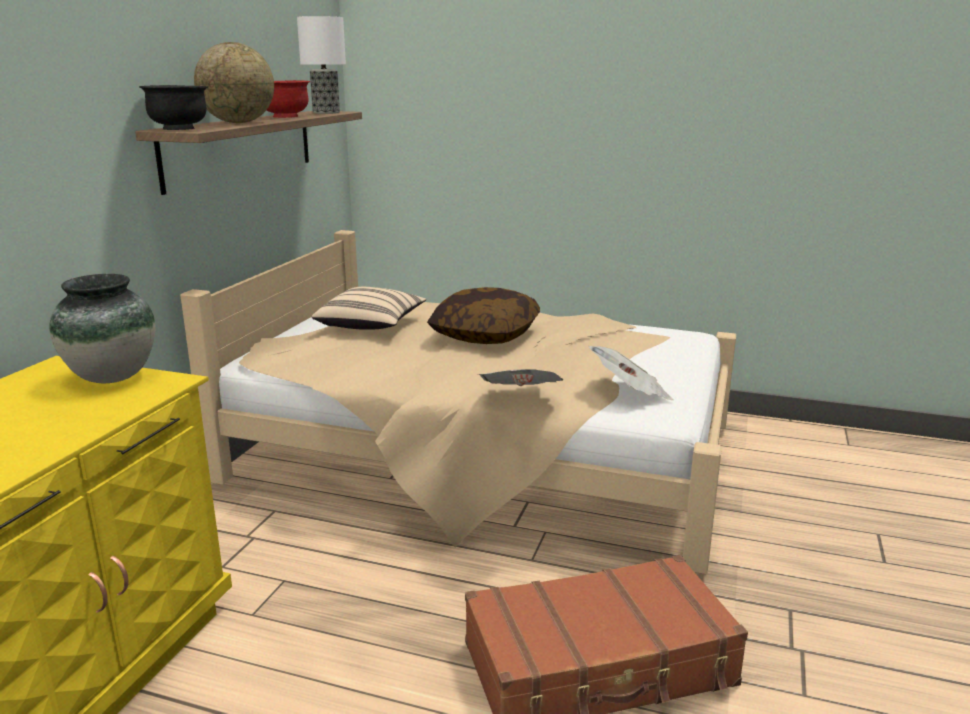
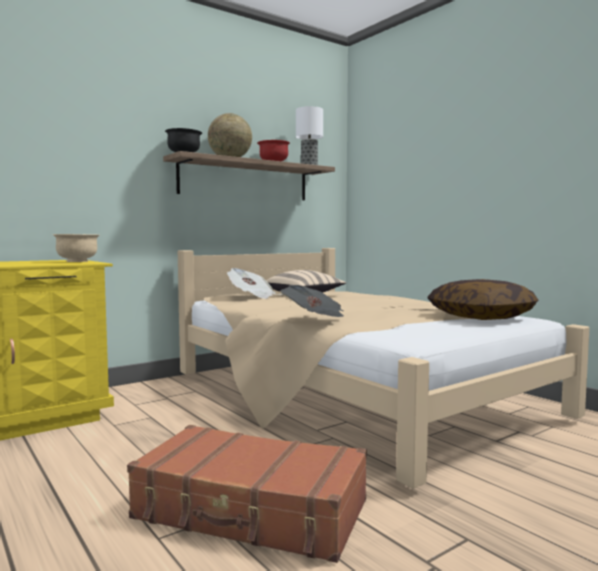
camera: 35 degrees right, 15 degrees down
vase [49,274,155,383] -> beige bowl [53,234,100,262]
pillow [427,287,540,344] -> pillow moved to [427,279,538,320]
newspaper [588,346,674,400] -> newspaper moved to [227,268,276,299]

